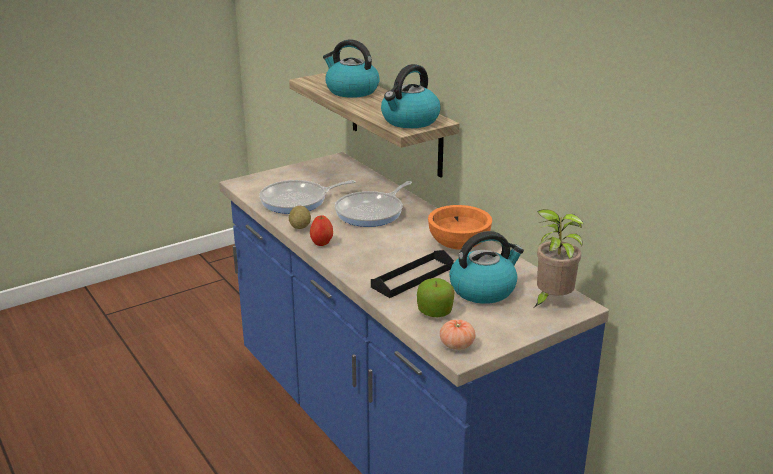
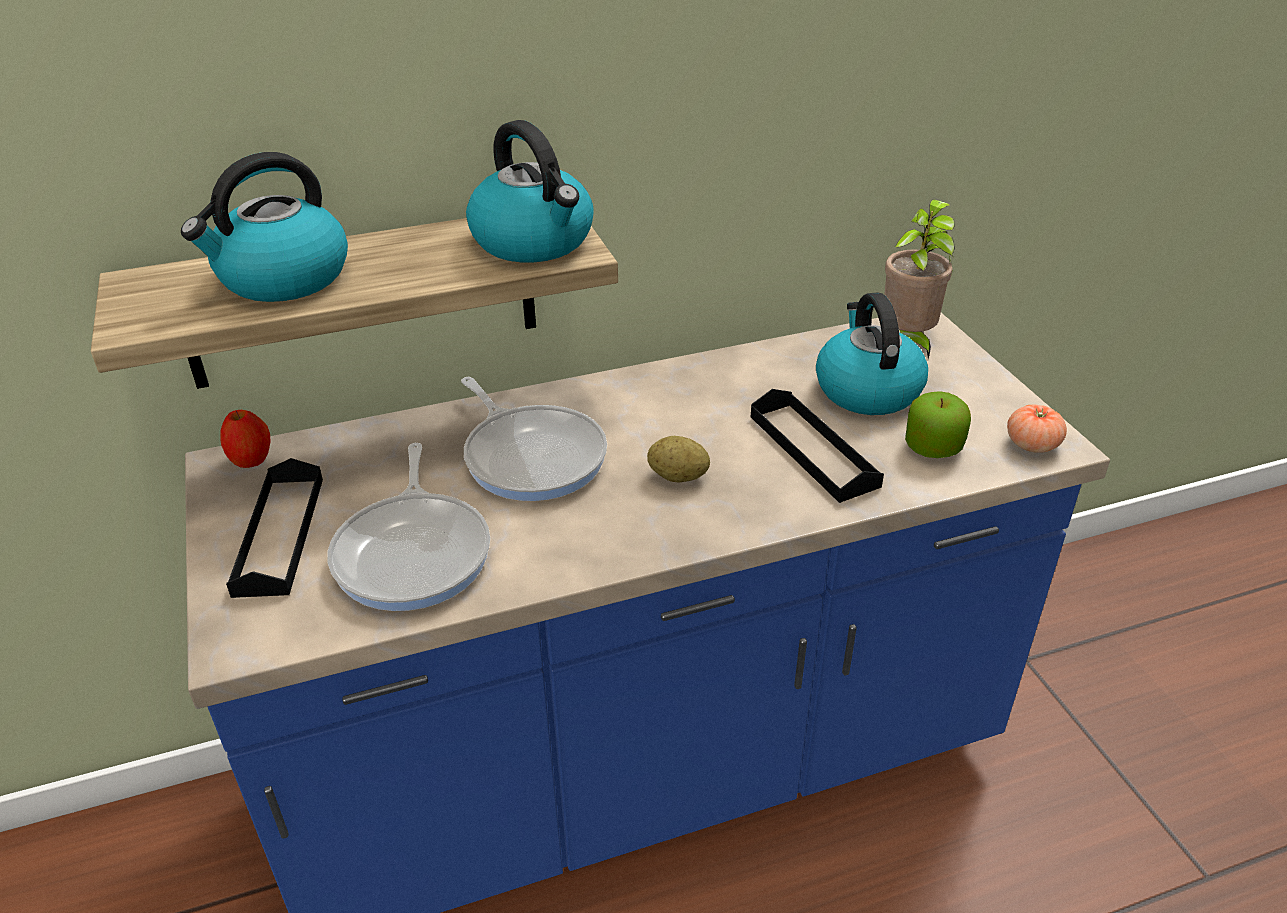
camera: 75 degrees left, 10 degrees up
potato [289,206,311,229] -> potato moved to [647,436,710,483]
apple [310,215,333,246] -> apple moved to [220,410,271,468]
orange bowl [428,205,492,250] -> none
none -> black tray [226,458,323,598]

